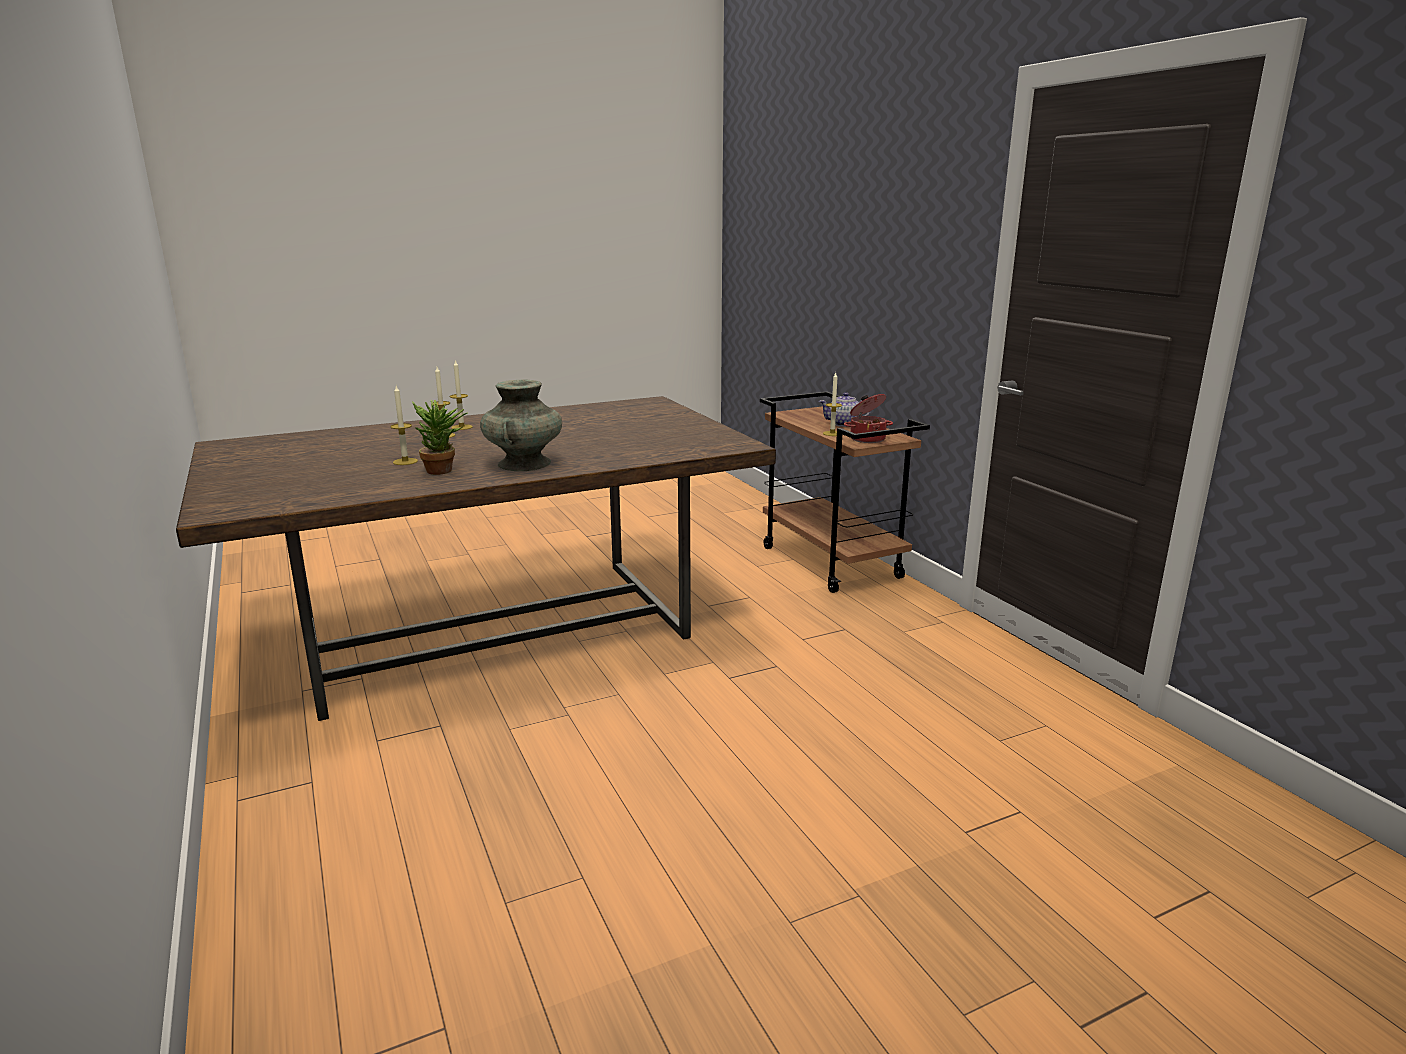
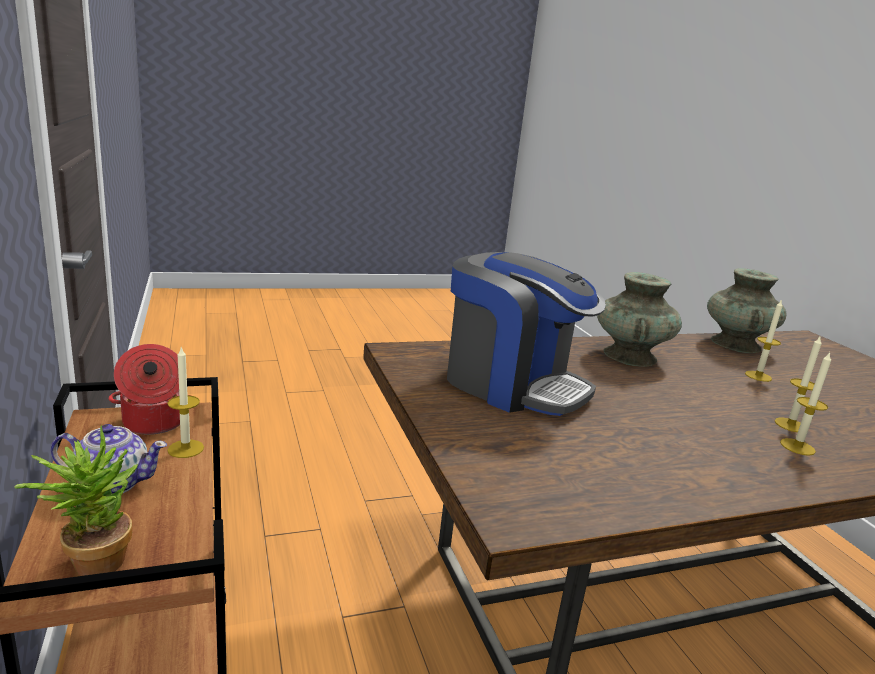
camera: 175 degrees left, 0 degrees up
potted plant [412,399,468,475] -> potted plant moved to [14,425,138,576]
none -> coffee machine [447,252,606,416]
none -> turquoise vase [707,268,786,353]

